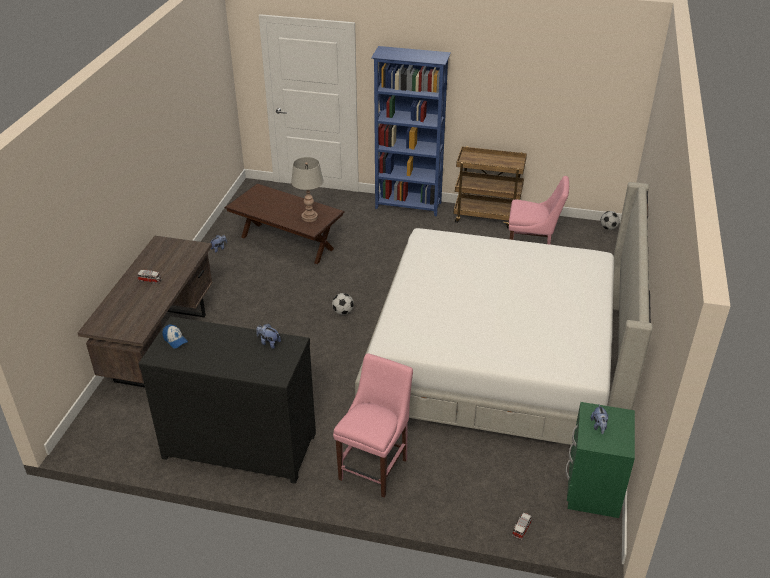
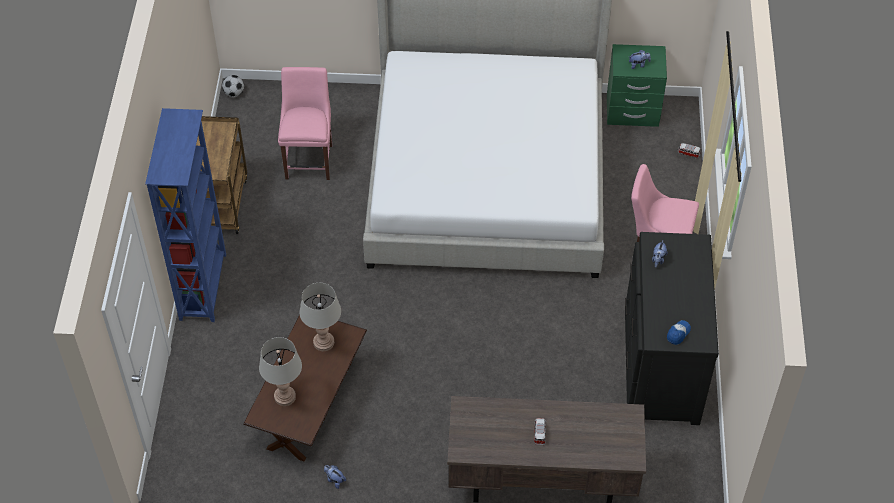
camera: 100 degrees left, 15 degrees up
football [332,293,354,315] -> none
none -> grey table lamp [259,337,302,406]

